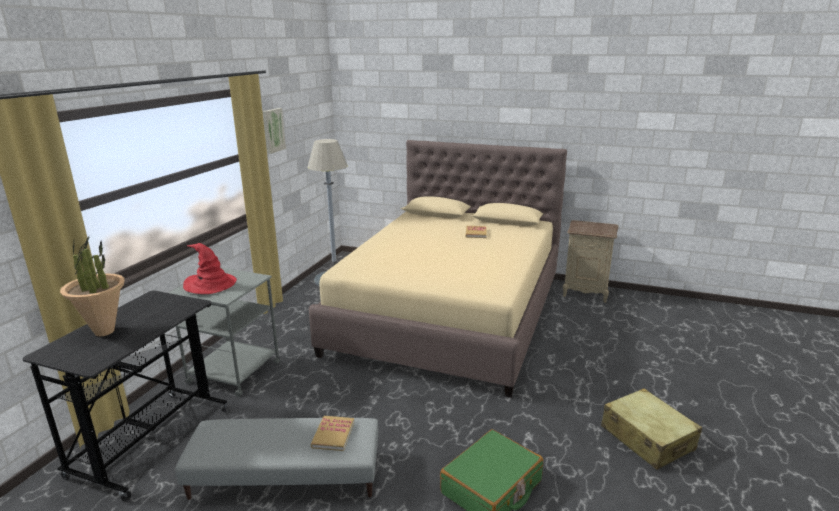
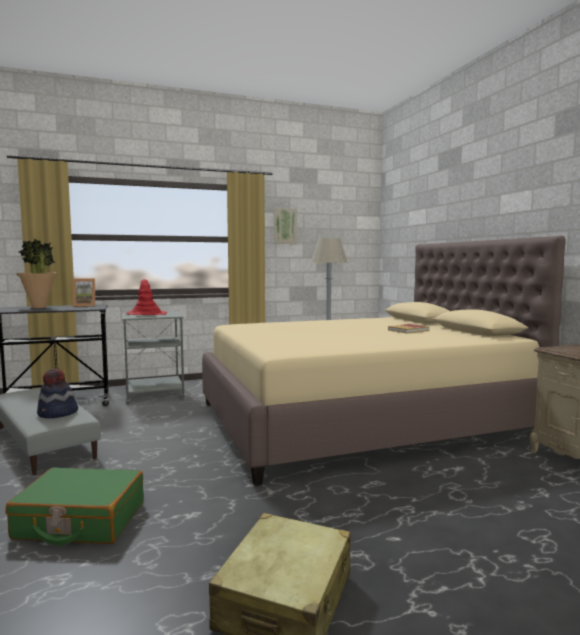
camera: 50 degrees right, 15 degrees down
book [311,416,354,451] -> hat [37,369,78,418]
none -> picture frame [73,278,95,307]

